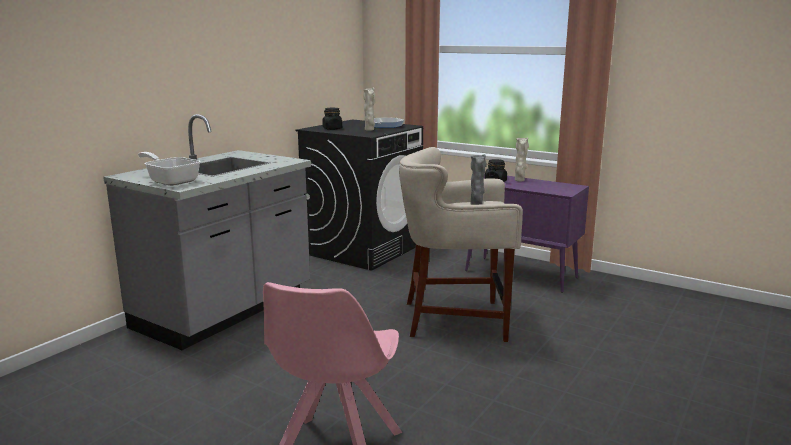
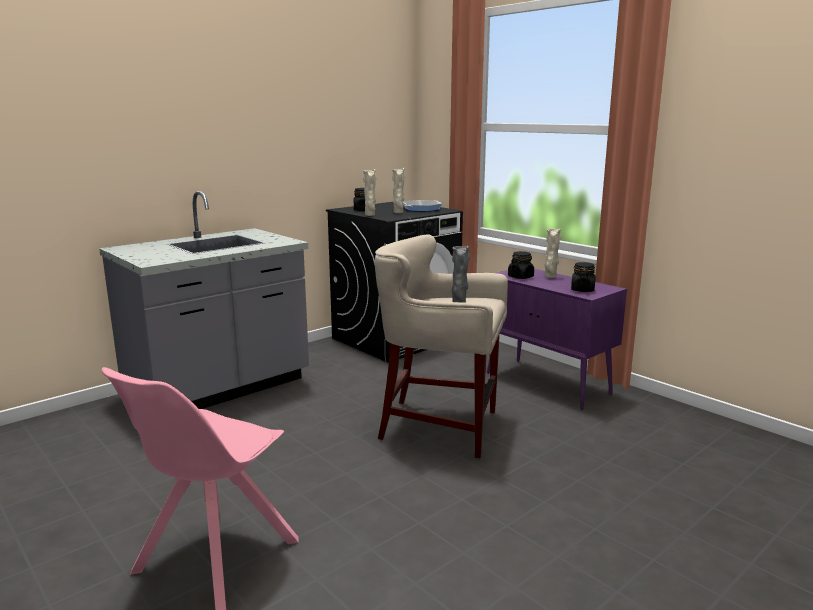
camera: 15 degrees right, 0 degrees up
frying pan [138,152,201,186] -> none
none -> beige vase [363,169,376,216]
none -> black jar [571,262,595,292]

